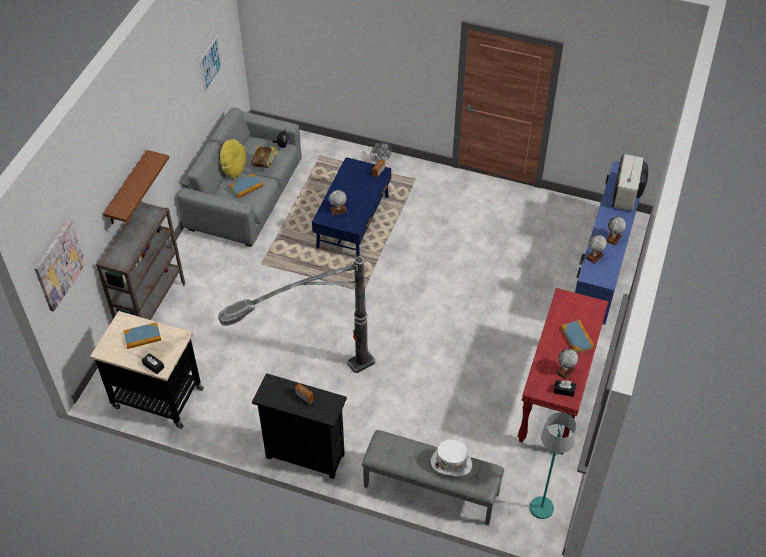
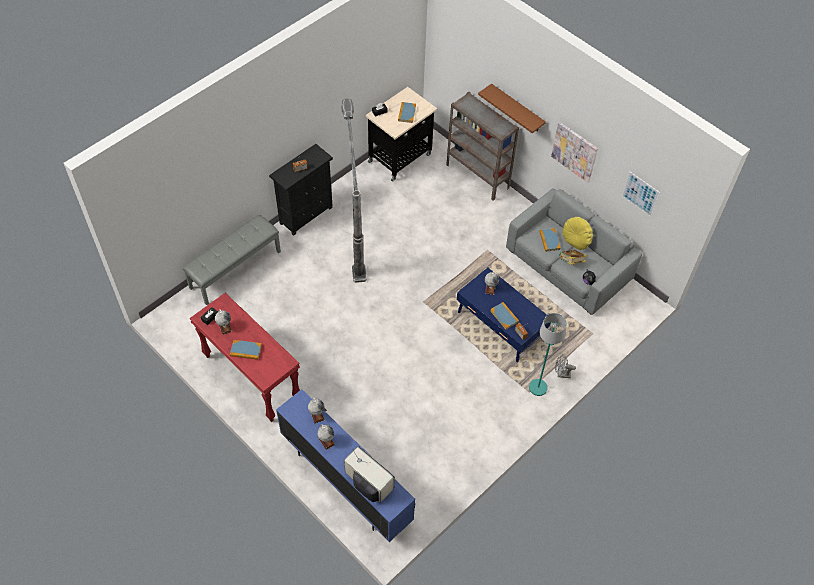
camera: 115 degrees right, 5 degrees up
picture [34,220,86,312] -> picture moved to [551,122,598,183]
white hat [431,440,472,476] -> none
turquoise floor lamp [530,412,577,519] -> turquoise floor lamp moved to [529,313,567,396]
none -> book [490,302,519,330]

